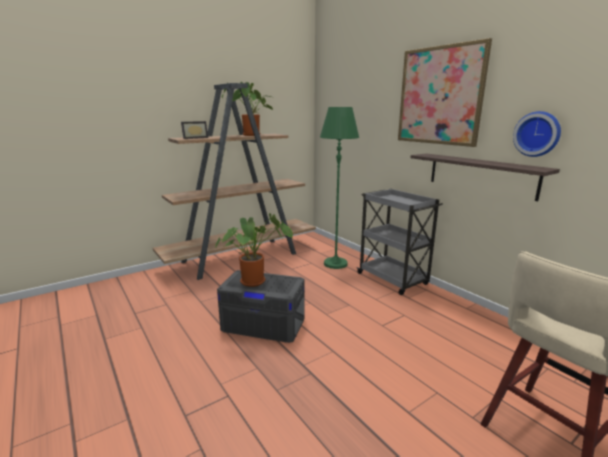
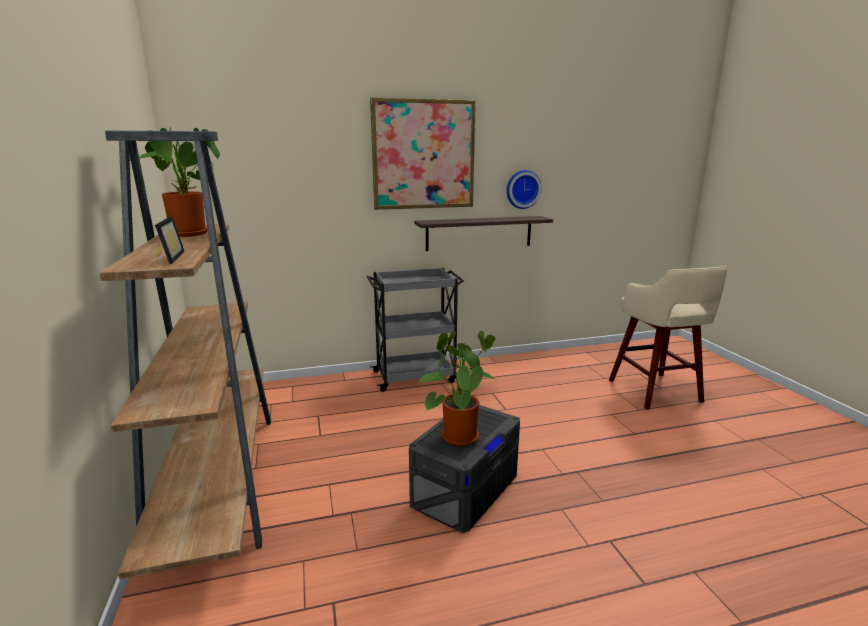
camera: 70 degrees left, 0 degrees up
green floor lamp [320,107,359,269] -> none

